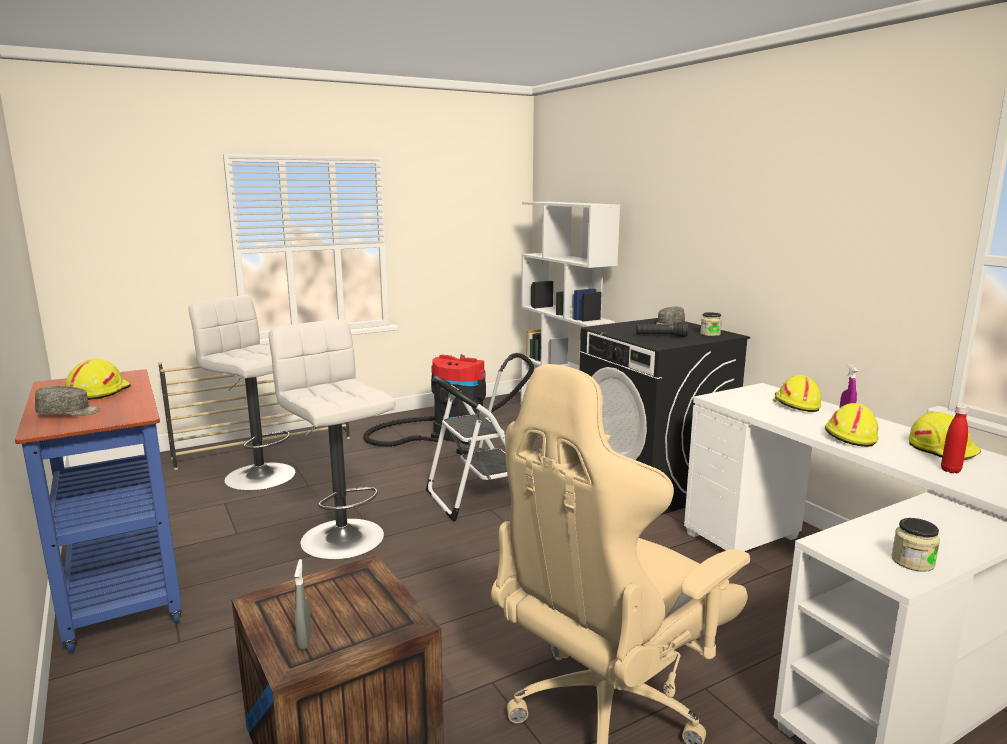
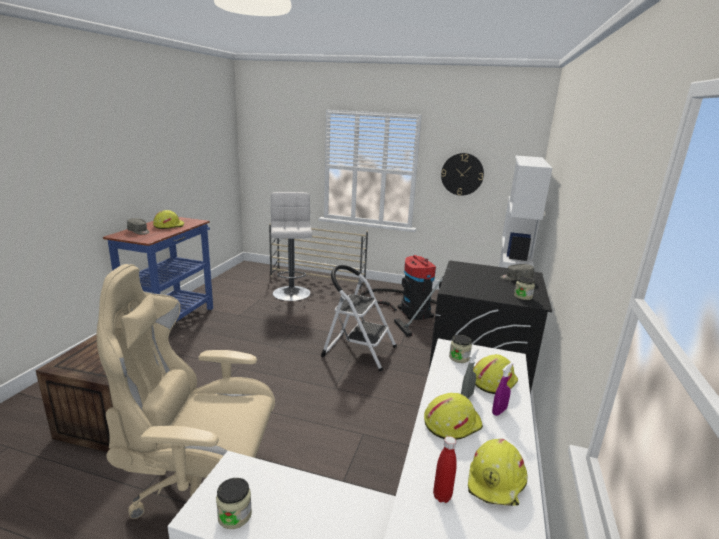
camera: 45 degrees right, 5 degrees up
white stool [269,319,395,560] -> none
grey spray bottle [294,559,312,650] -> grey spray bottle moved to [461,349,478,399]
black flashlight [636,321,688,337] -> none
none -> wall clock [441,153,484,196]
none -> jar [449,335,472,363]

